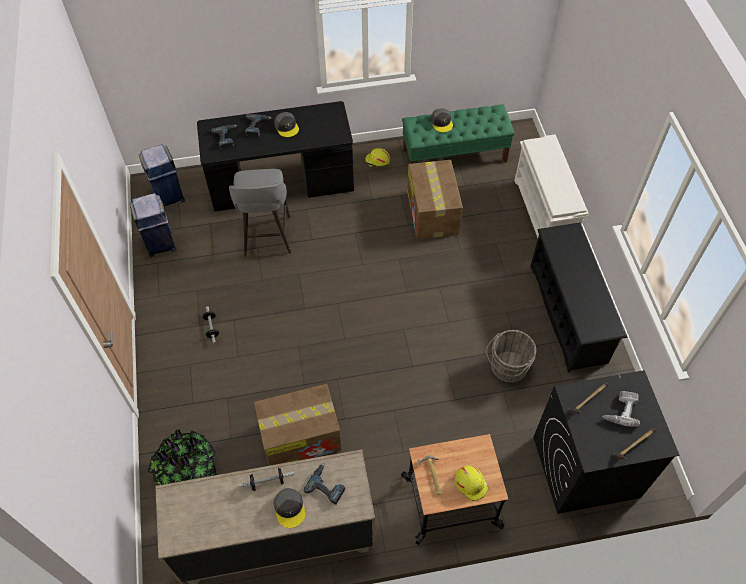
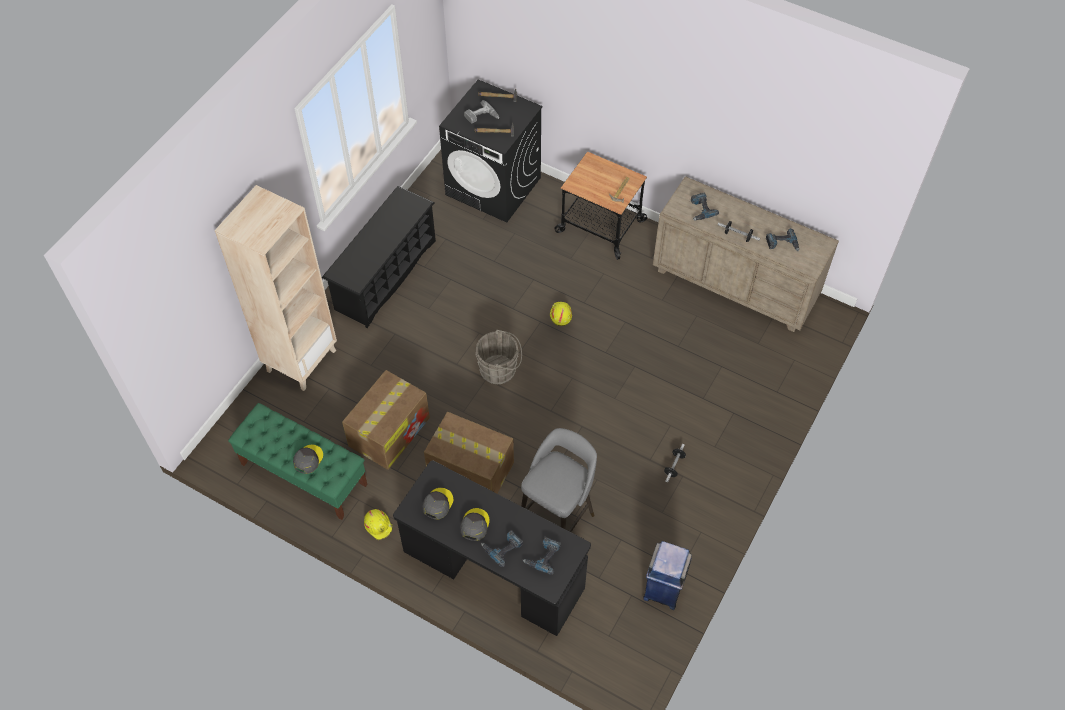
camera: 140 degrees left, 0 degrees up
blue trash can [139,144,185,208] -> none
potted plant [148,429,217,486] -> none
cardboard box [254,384,342,466] -> cardboard box moved to [424,412,514,494]
grey cap [273,488,306,528] -> grey cap moved to [423,488,453,520]
yellow hard hat [455,465,489,501] -> yellow hard hat moved to [550,302,572,326]
grey bucket [486,330,536,383] -> grey bucket moved to [476,330,522,384]
white shoe rack [514,134,589,238] -> beige bookcase [215,185,337,391]
none -> power drill [766,228,799,252]

